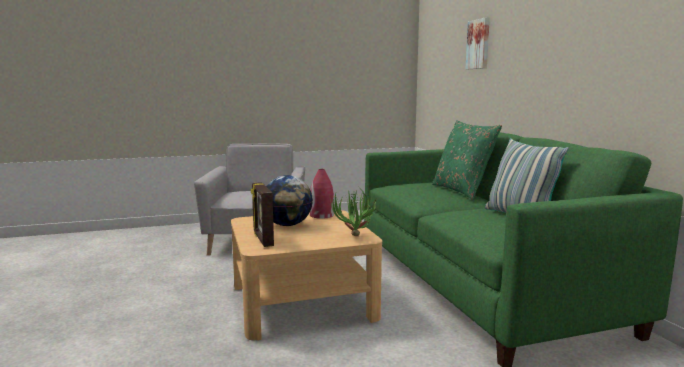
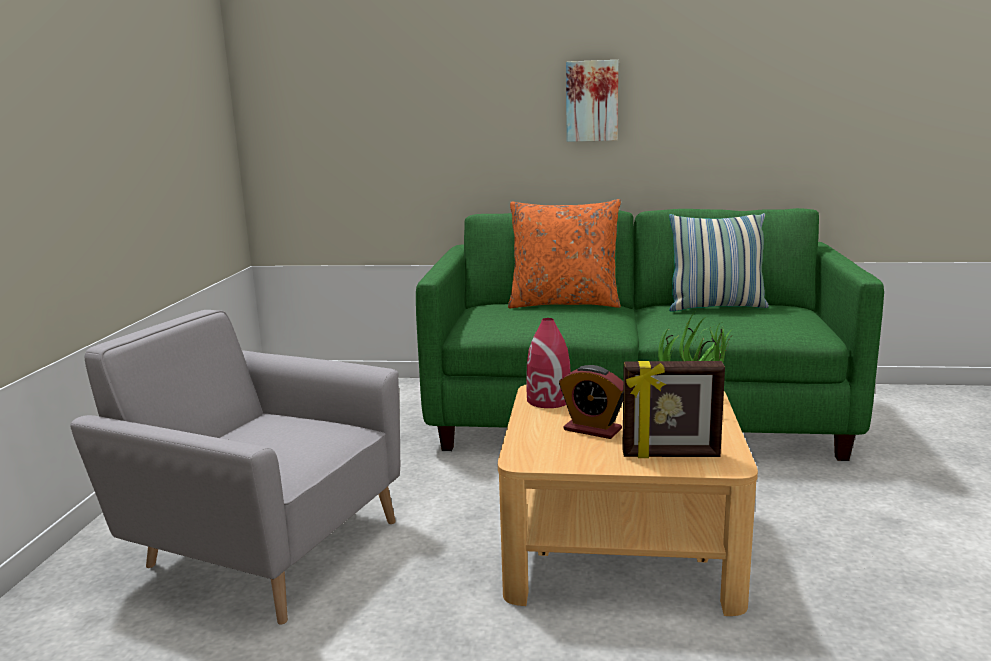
camera: 65 degrees left, 5 degrees up
globe [266,175,313,226] -> alarm clock [559,365,623,439]
green pillow [432,120,502,200] -> orange pillow [508,199,621,308]
picture [466,17,490,69] -> picture moved to [566,60,618,142]

